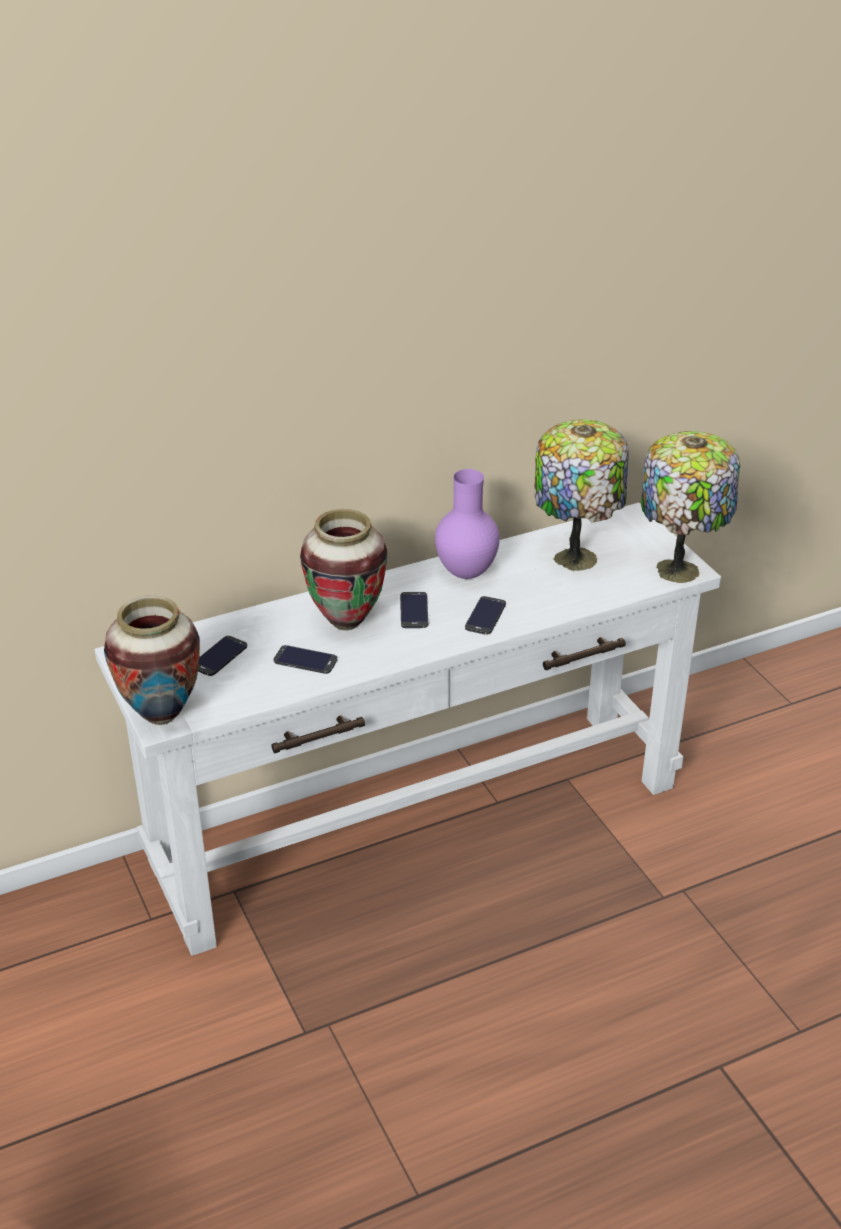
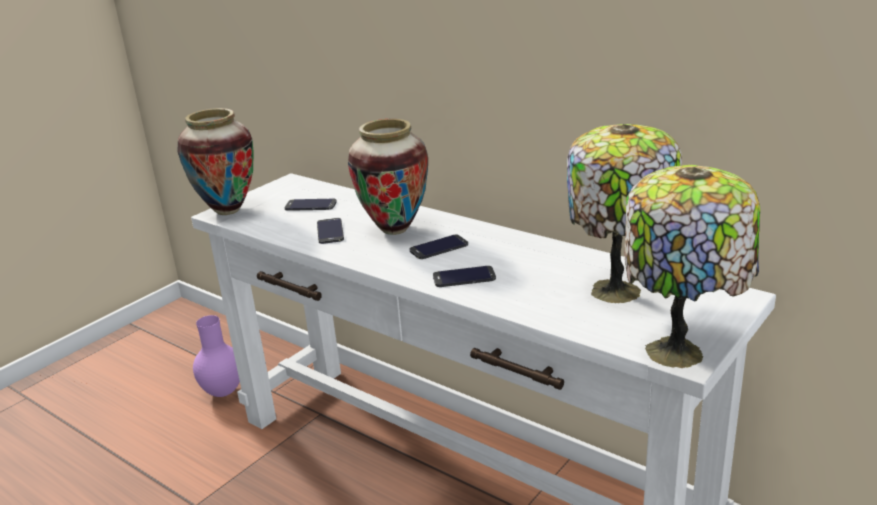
camera: 65 degrees right, 10 degrees down
purple vase [435,469,500,579] -> purple vase moved to [193,315,240,397]

